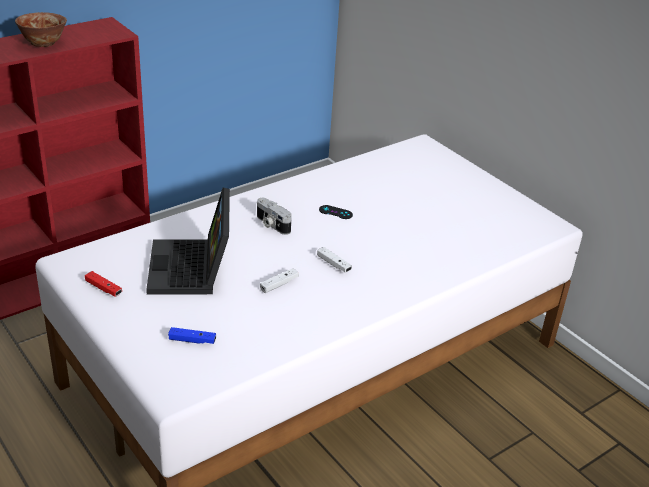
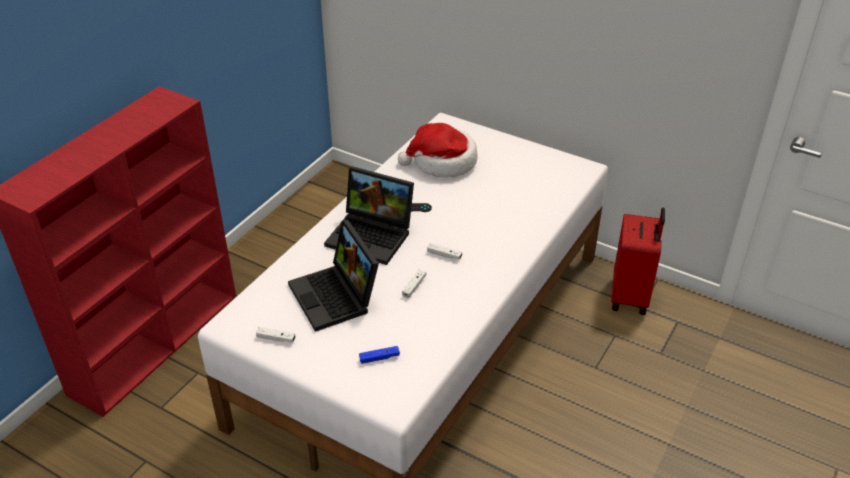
camera: 20 degrees left, 5 degrees up
bowl [15,12,67,47] -> none
red game controller [85,271,122,297] -> white game controller [256,327,295,343]
camera [257,198,292,235] -> laptop [324,166,414,265]
none -> hat [398,123,478,178]
none -> red suitcase [611,208,665,315]

